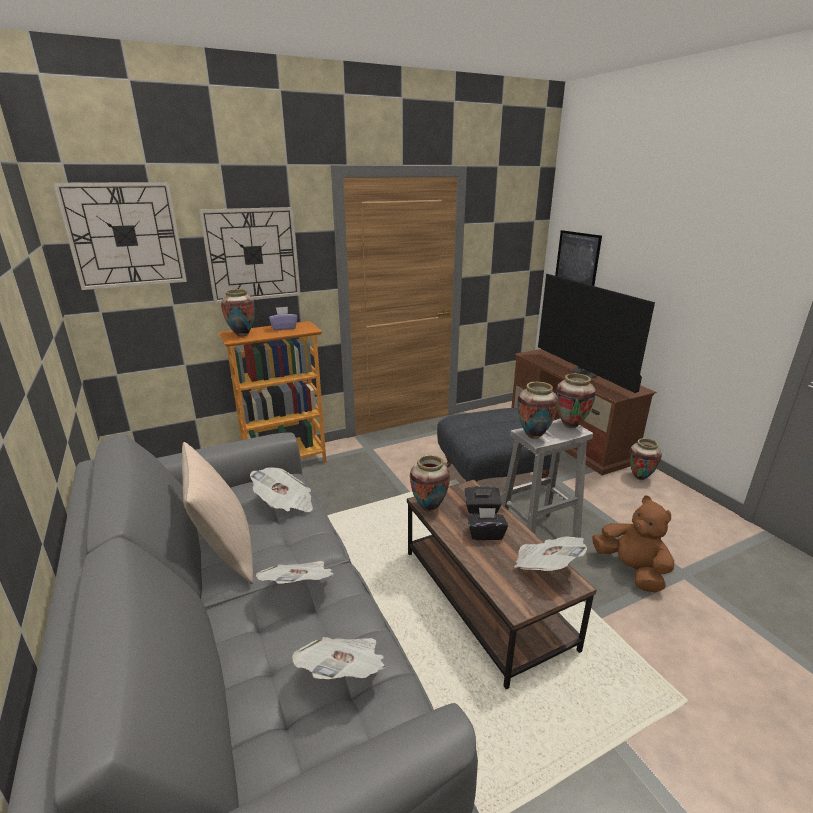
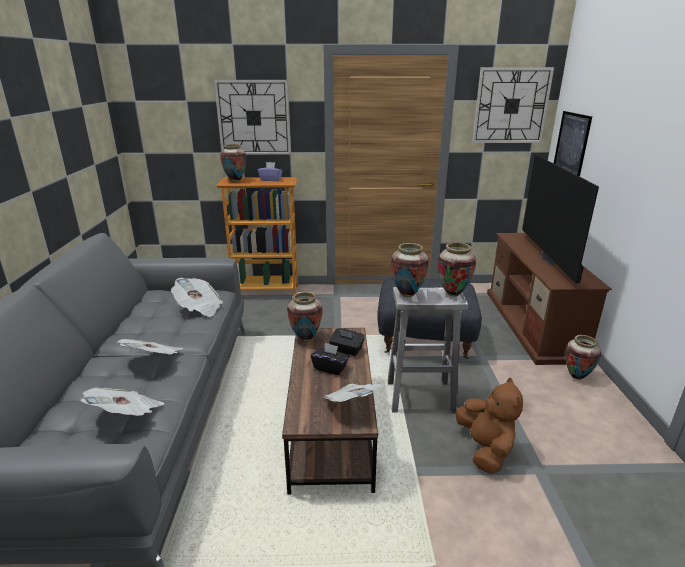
camera: 25 degrees right, 0 degrees up
wall clock [53,182,187,290] -> wall clock moved to [472,67,554,143]
beige pillow [182,442,253,584] -> none

